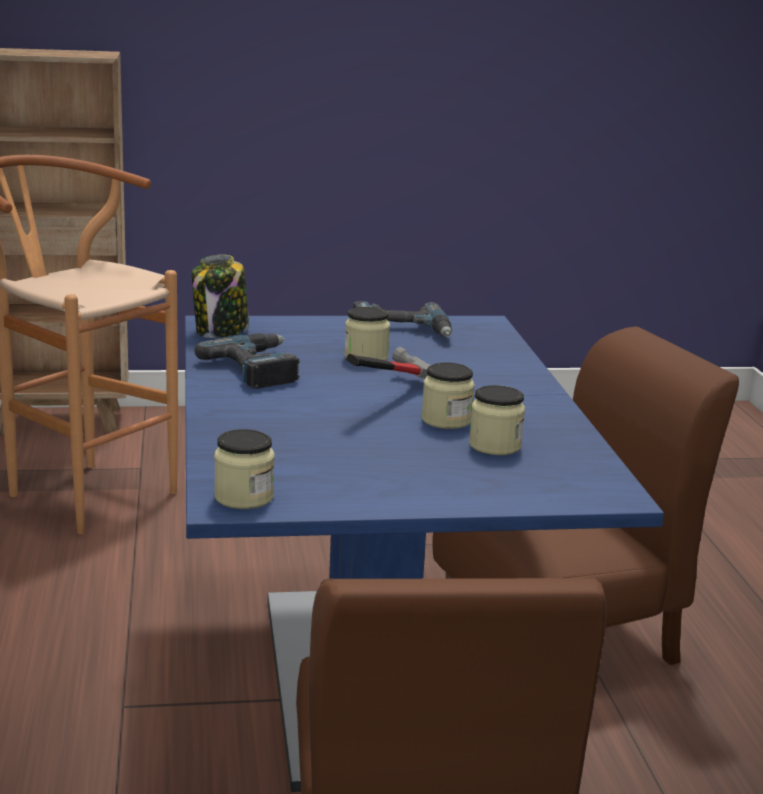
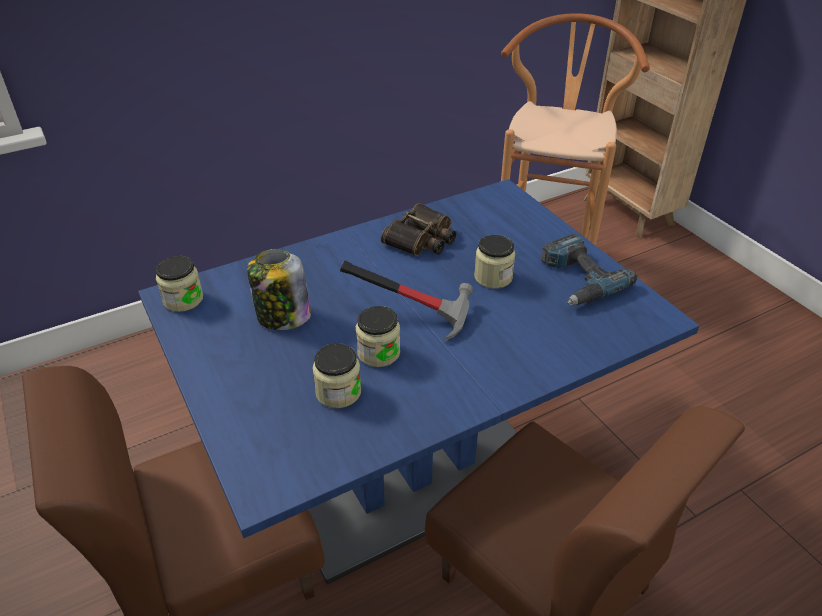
camera: 70 degrees right, 20 degrees up
jar [192,255,249,338] -> jar moved to [247,249,311,330]
power drill [194,333,300,389] -> binoculars [381,203,456,256]

